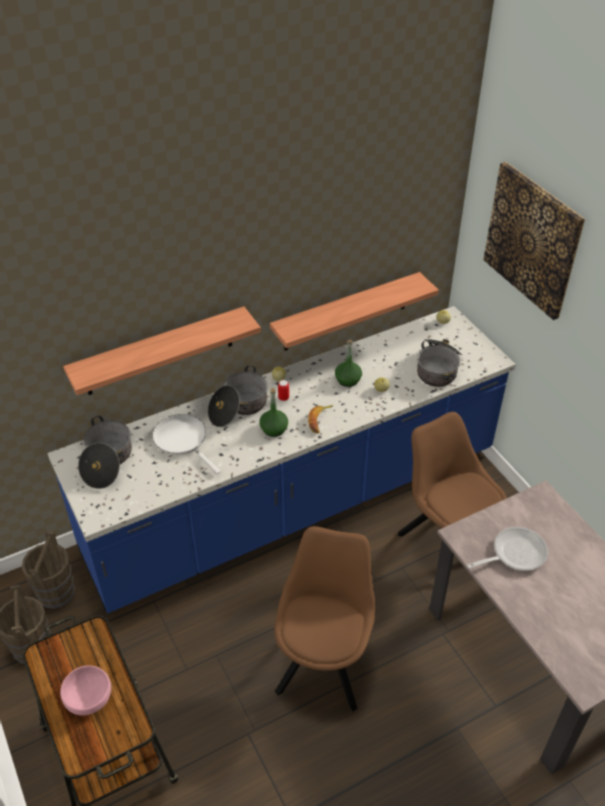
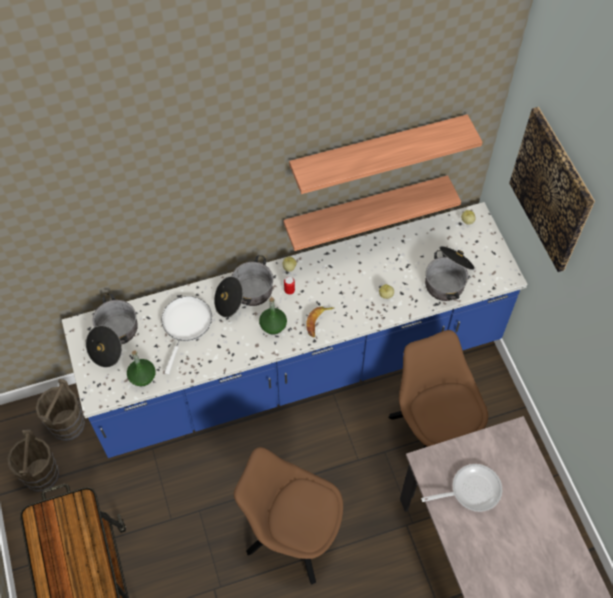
camera: 10 degrees right, 15 degrees up
pink bowl [60,666,111,715] -> none
shelf [63,306,261,395] -> shelf moved to [289,114,482,194]
white frying pan [152,414,221,474] -> white frying pan turned 45 degrees clockwise [161,296,212,374]
brown chair [274,526,375,711] -> brown chair turned 90 degrees counterclockwise [234,447,343,585]
green bottle [335,340,362,387] -> green bottle moved to [127,350,156,386]

